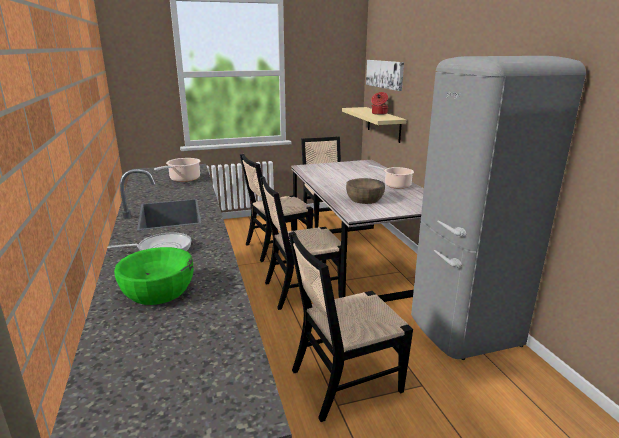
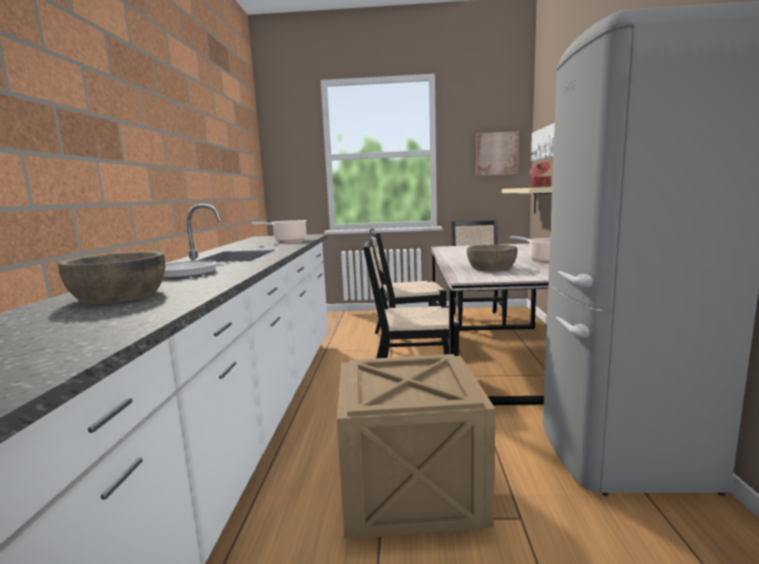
camera: 20 degrees right, 10 degrees down
green bowl [114,247,193,305] -> brown bowl [58,251,165,304]
chair [288,231,413,422] -> crate [337,354,495,539]
none -> picture [476,131,519,176]

